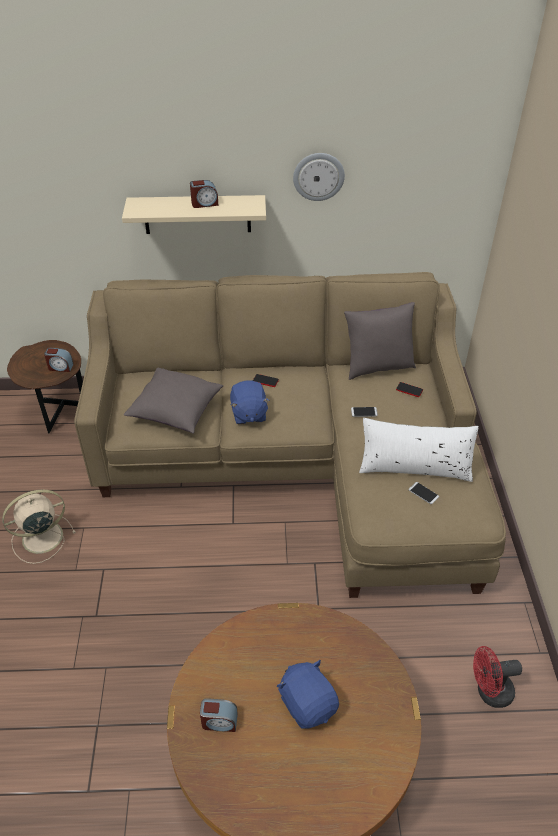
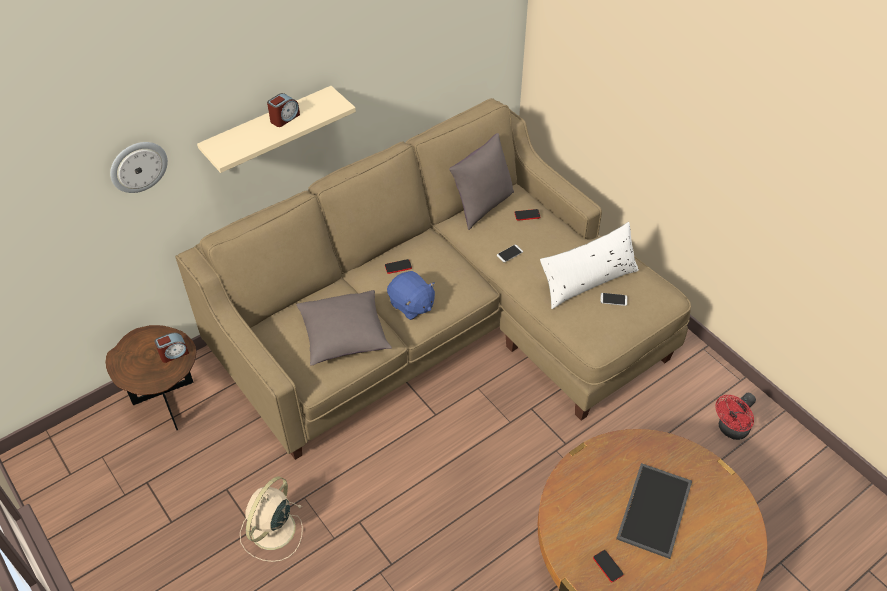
camera: 35 degrees left, 5 degrees up
alarm clock [200,698,238,732] -> phone [593,550,624,582]
blue plush toy [277,660,339,729] -> tray [616,463,692,559]
wall clock [293,153,345,201] -> wall clock moved to [110,142,168,193]

